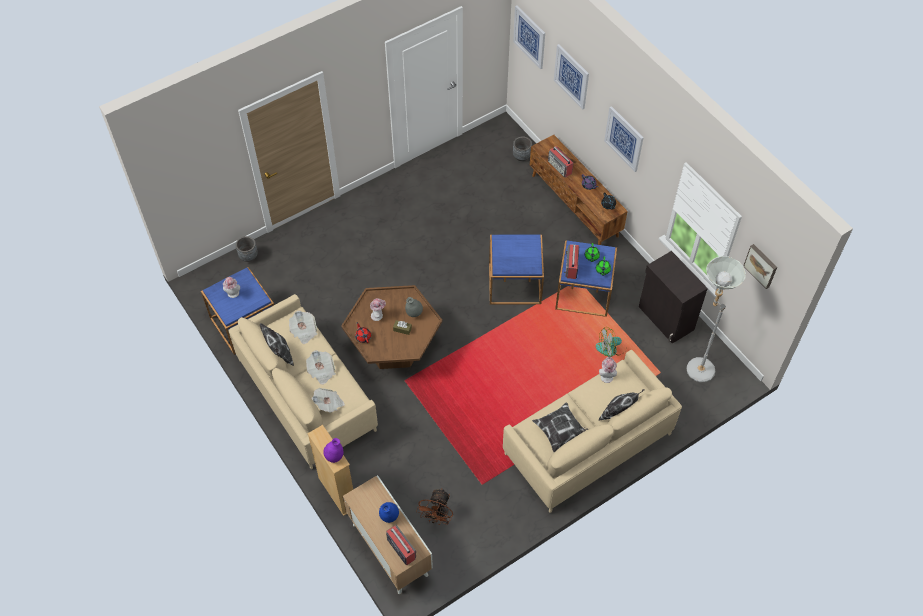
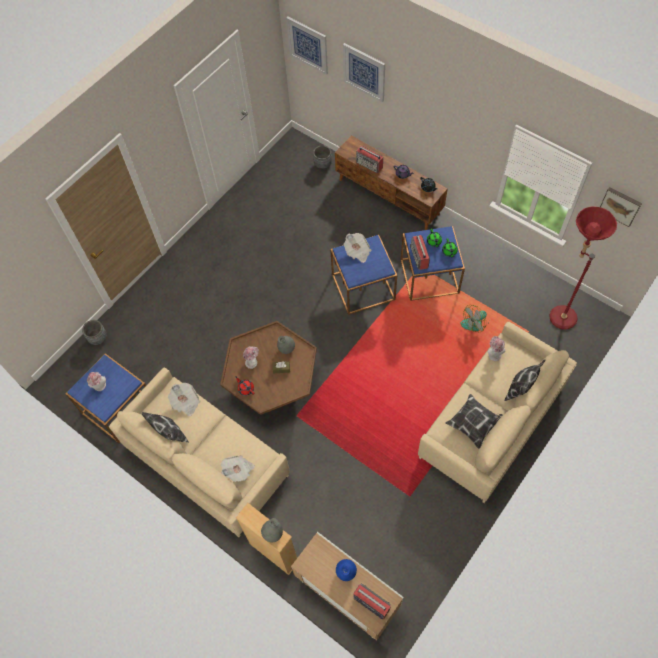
camera: 15 degrees left, 5 degrees up
newspaper [306,350,336,385] -> newspaper moved to [344,233,371,263]
purple vase [323,438,344,463] -> grey vase [261,518,283,542]
brown fan [416,489,453,525] -> none
picture [604,106,643,172] -> none
black cabinet [639,251,708,343] -> none
grey floor lamp [687,256,746,382] -> red floor lamp [549,206,617,330]

